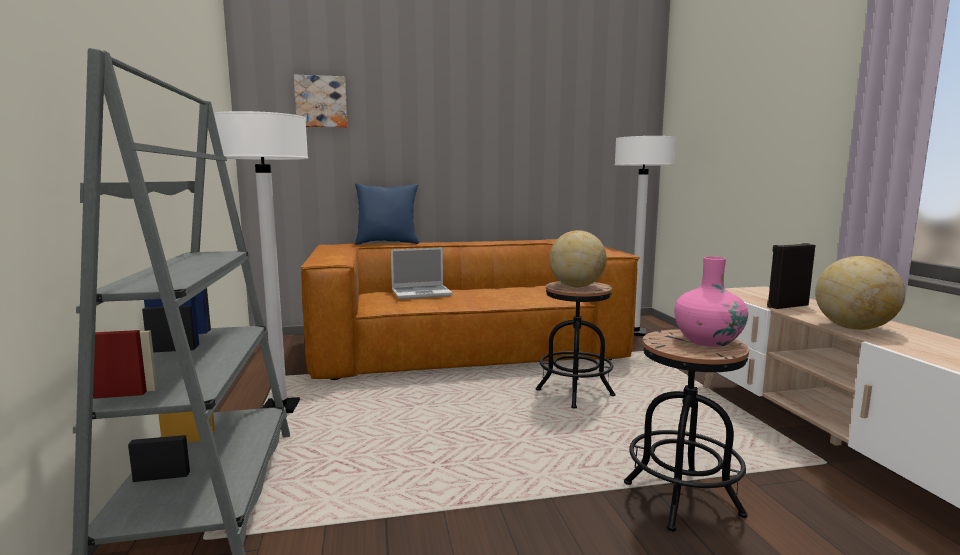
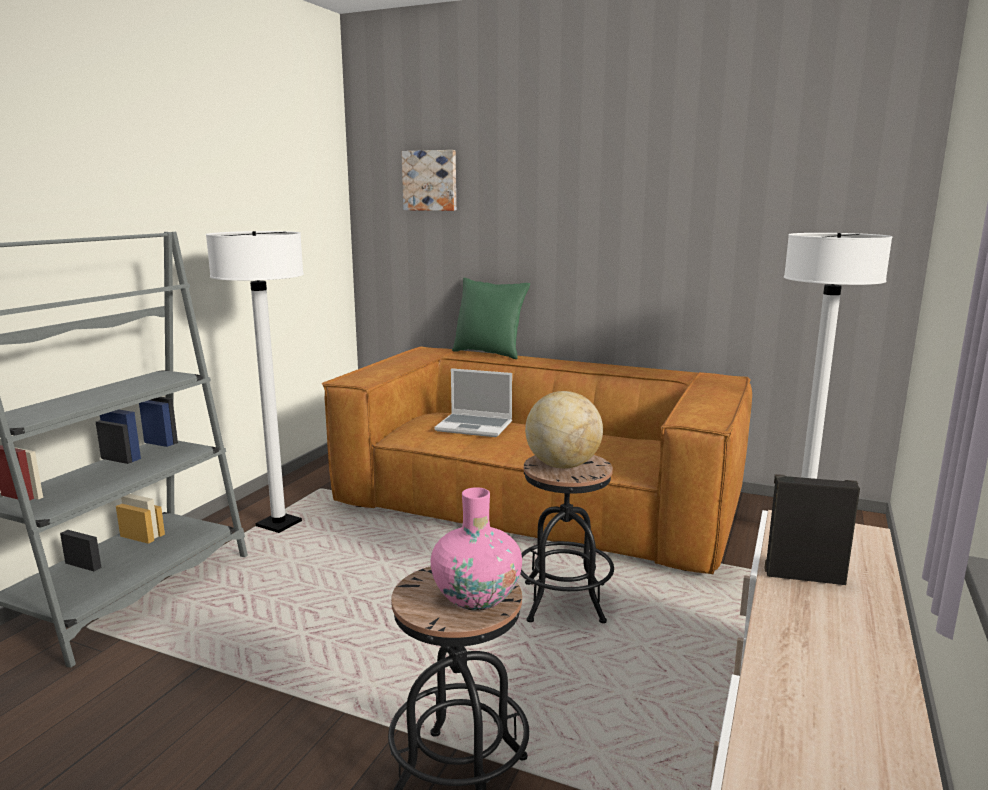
camera: 35 degrees right, 5 degrees up
blue pillow [355,183,419,245] -> green pillow [452,278,530,359]
globe [815,256,905,330] -> none

